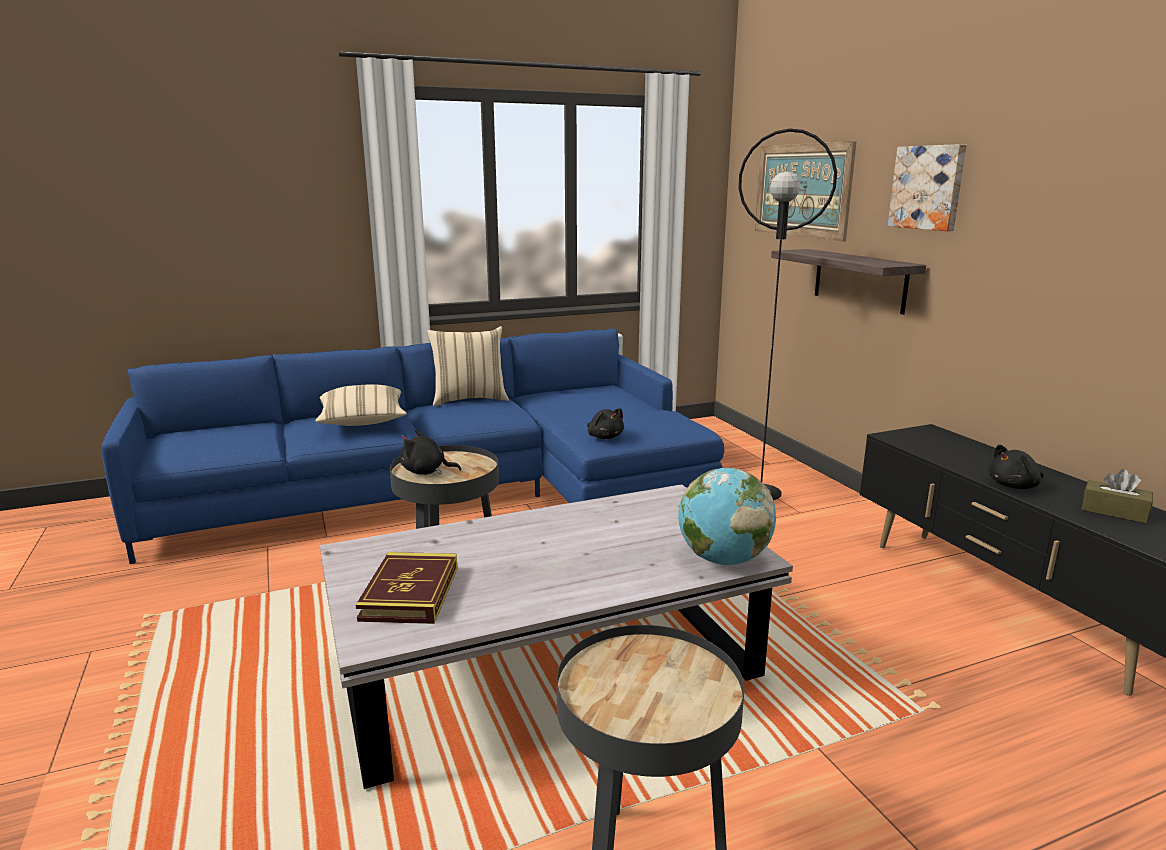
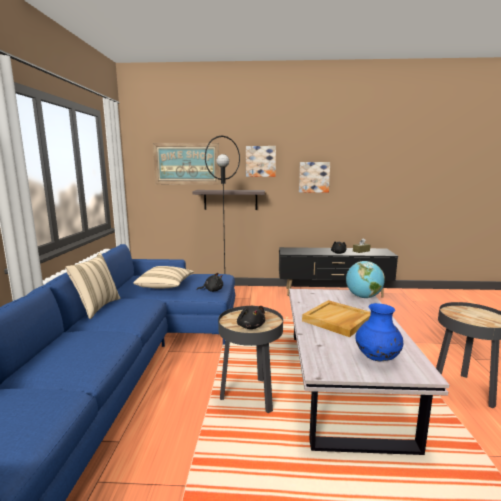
camera: 65 degrees left, 5 degrees down
beige pillow [315,384,407,426] -> beige pillow moved to [133,266,194,289]
book [356,552,457,624] -> blue vase [355,303,403,361]
black plush toy [400,429,461,475] -> black plush toy turned 60 degrees counterclockwise [237,306,265,329]
none -> picture [299,162,330,193]
none -> beige tray [302,300,371,337]

